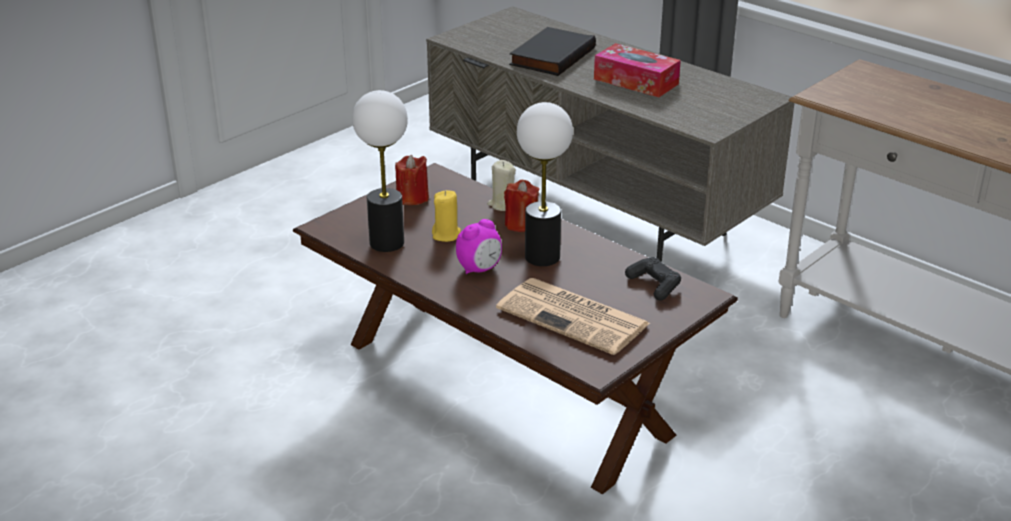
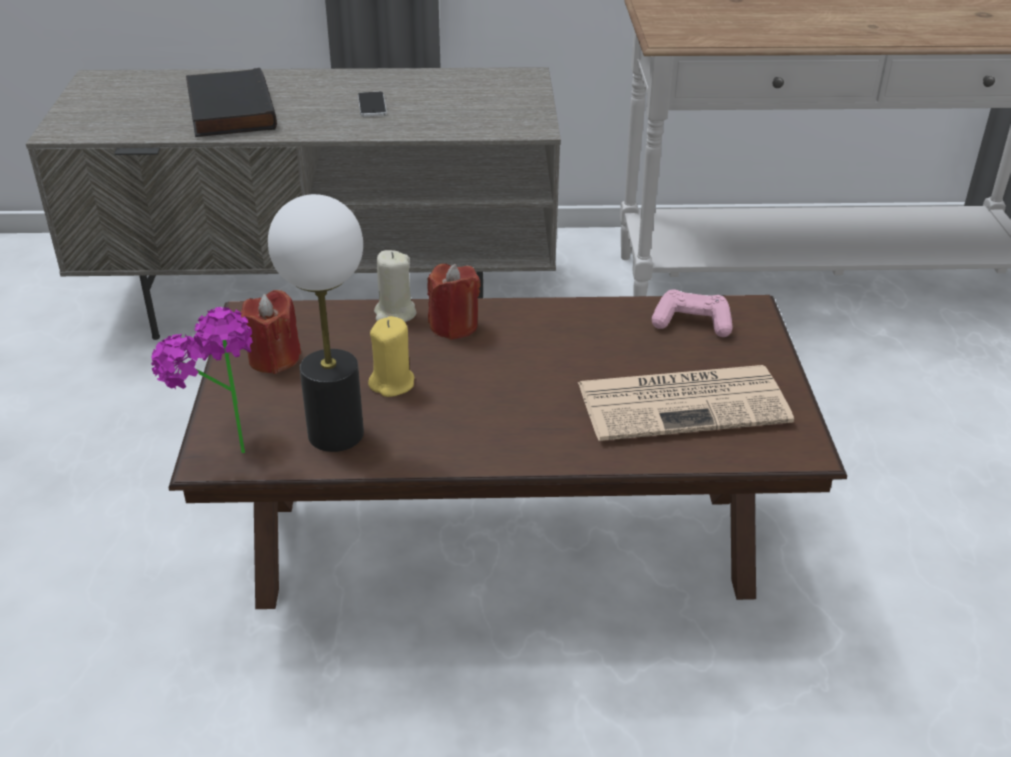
camera: 45 degrees left, 5 degrees up
alarm clock [456,219,502,274] -> none
table lamp [517,102,573,266] -> none
tissue box [594,43,681,97] -> phone [358,92,387,117]
black game controller [625,257,681,300] -> pink game controller [652,290,732,337]
none -> potted plant [151,307,253,453]

